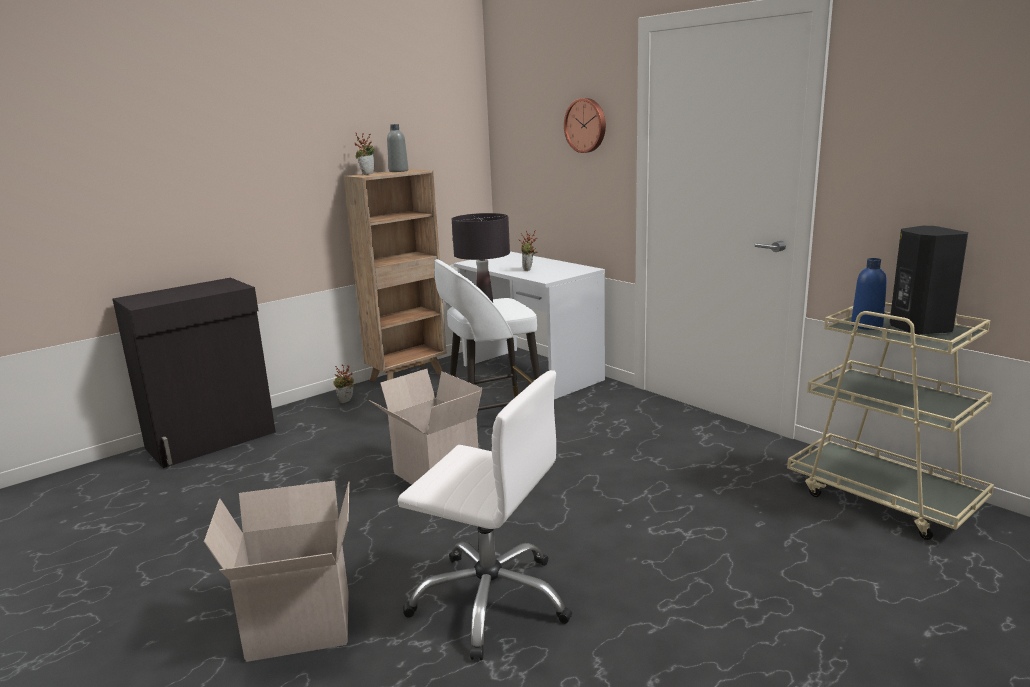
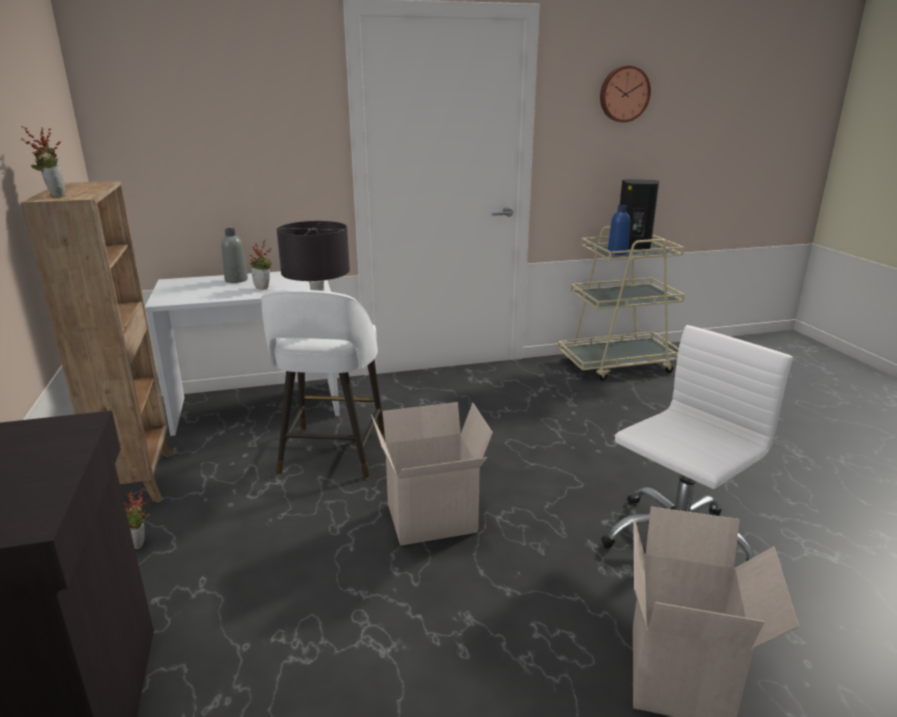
camera: 65 degrees left, 5 degrees up
grey bottle [387,124,408,172] -> grey bottle moved to [221,228,248,283]
wall clock [564,98,606,153] -> wall clock moved to [600,66,651,122]

